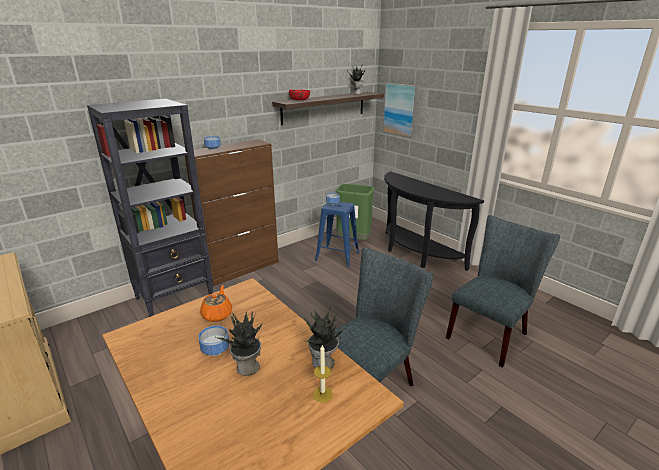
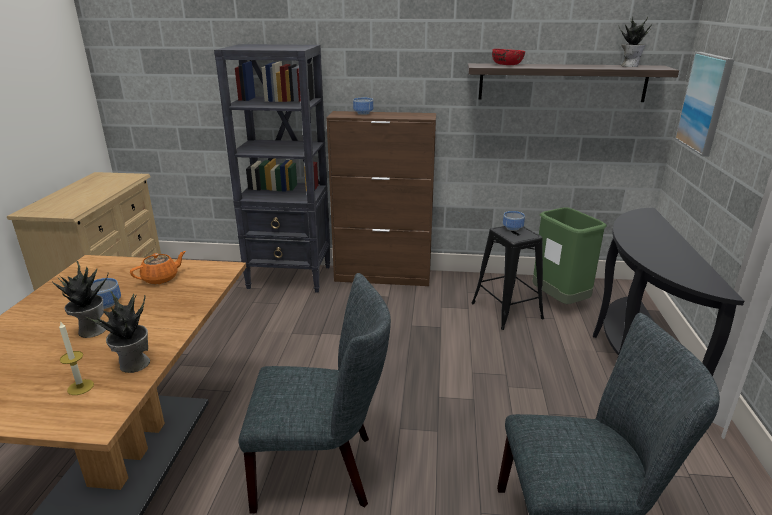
camera: 45 degrees right, 0 degrees up
blue stool [315,201,359,268] -> black stool [472,226,544,330]

